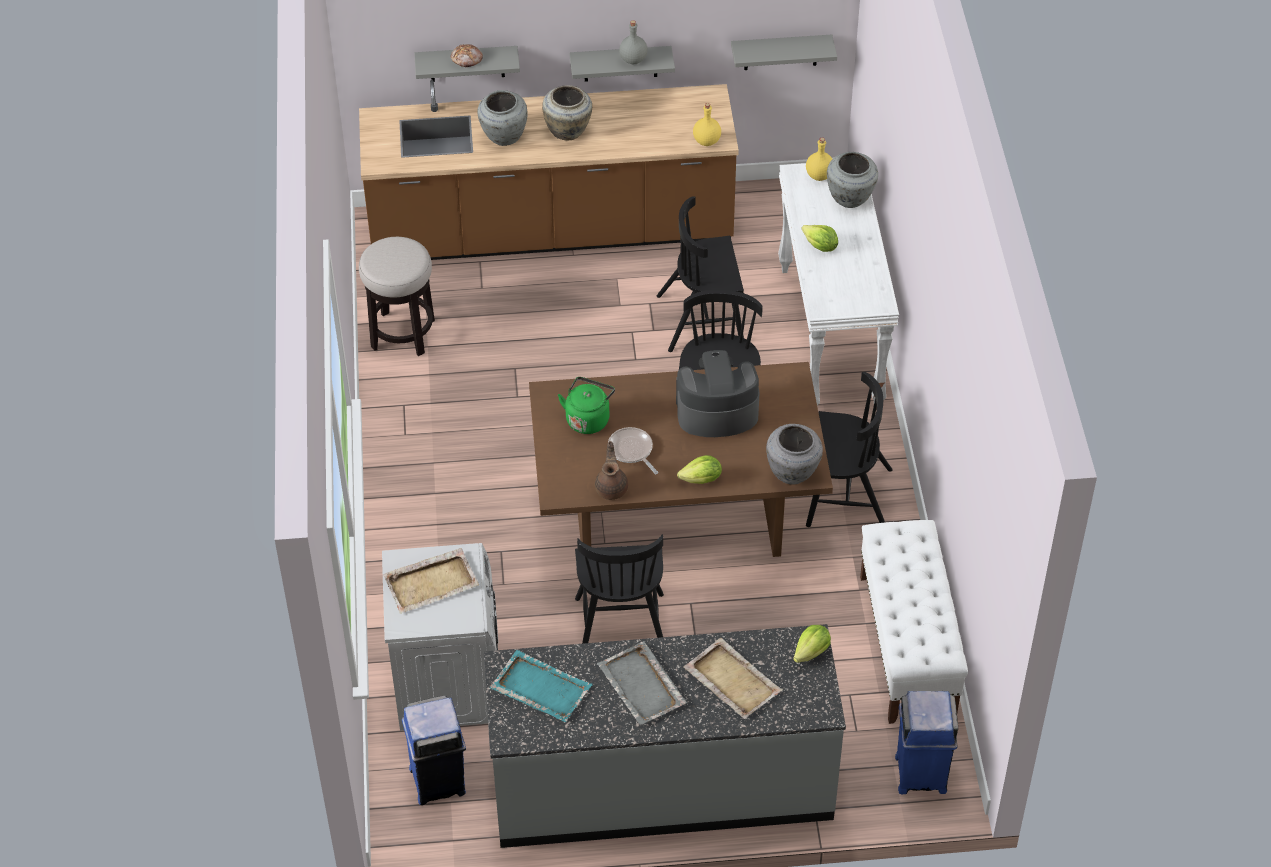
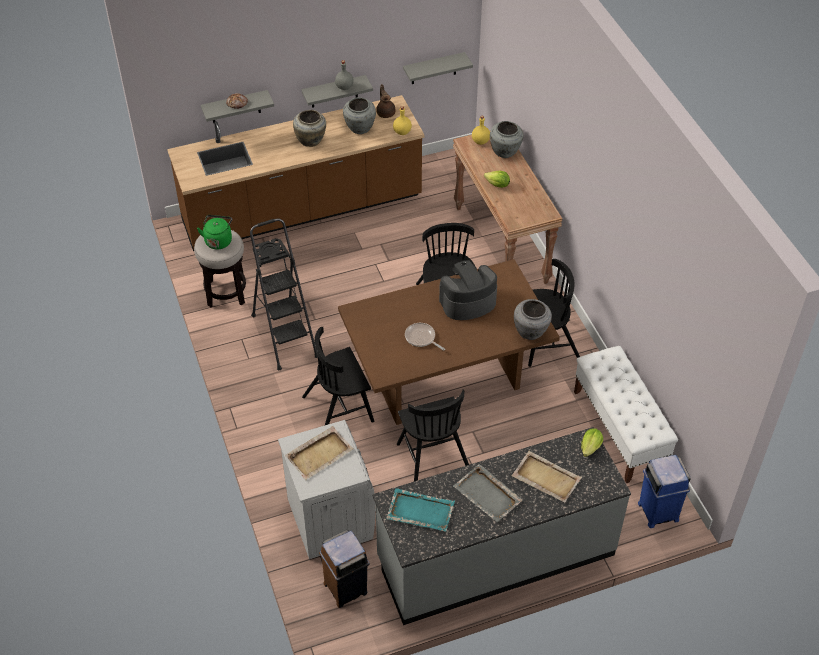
camera: 15 degrees left, 0 degrees up
blue trash can [402,695,466,805] -> brown trash can [319,530,370,608]
grey vase [477,90,528,146] -> grey vase moved to [343,97,376,134]
green kettle [558,377,615,434] -> green kettle moved to [197,215,232,250]
brown teapot [595,441,628,500] -> brown teapot moved to [376,84,396,118]
black chair [656,196,744,352] -> black chair moved to [302,327,374,425]
lettuce [677,455,722,484] -> none
white console table [778,163,899,409] -> brown console table [453,130,563,284]
none -> step ladder [250,219,318,371]

